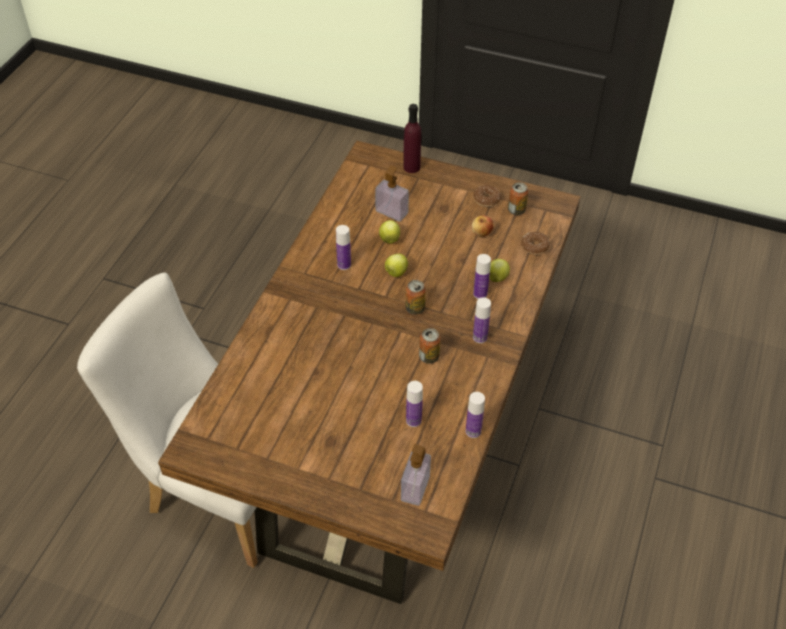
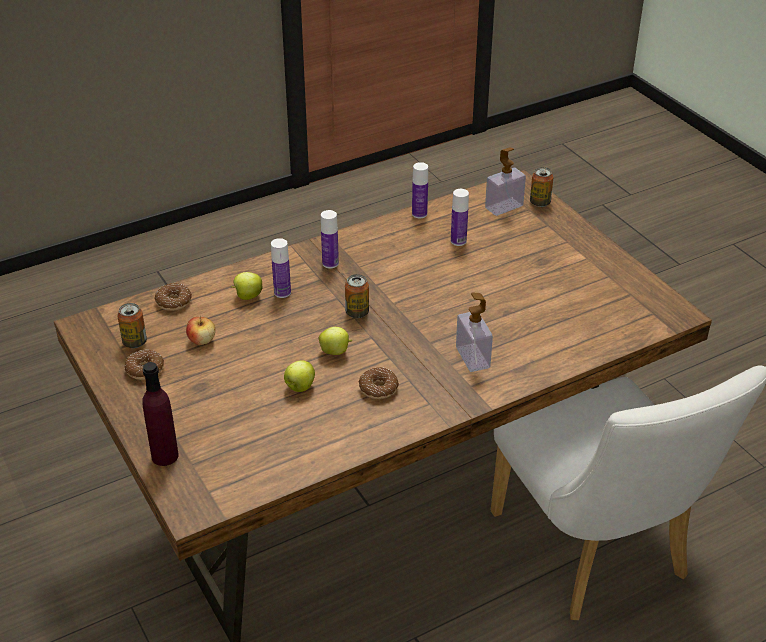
camera: 140 degrees left, 10 degrees down
bottle [336,225,351,270] -> donut [359,367,399,399]
soap dispenser [375,165,409,222] -> soap dispenser moved to [456,292,493,372]
can [419,328,441,364] -> can moved to [530,167,553,207]

